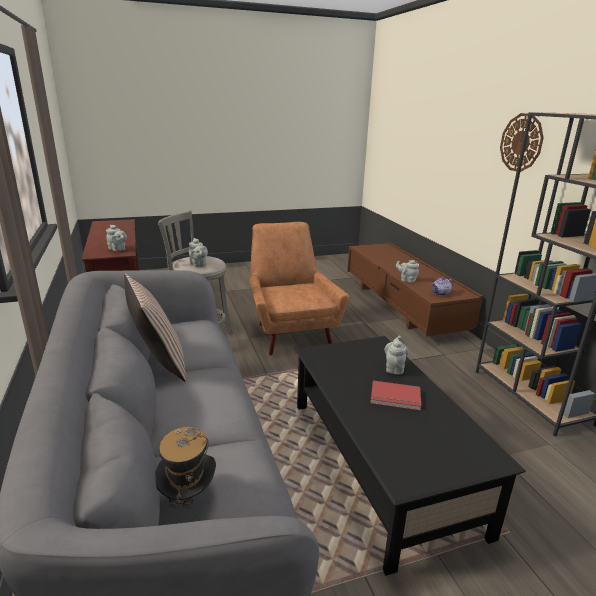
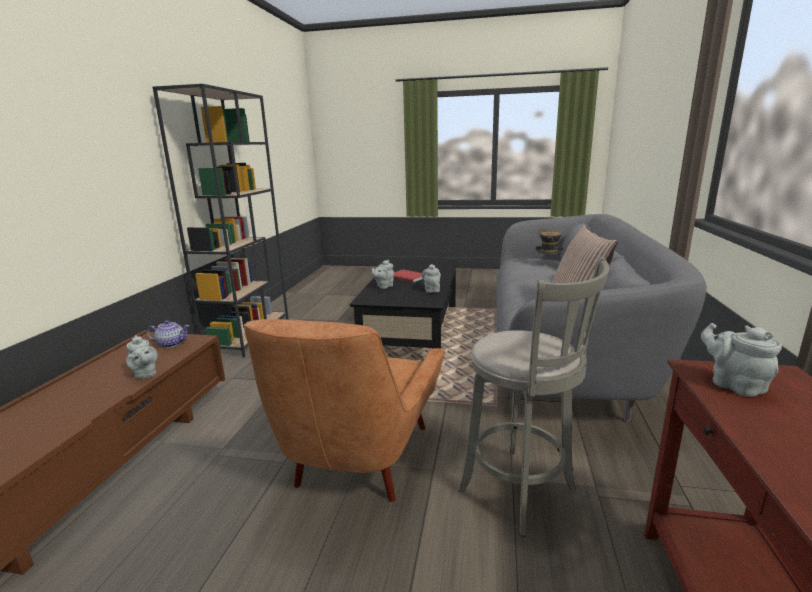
camera: 150 degrees left, 5 degrees down
grey teapot [189,238,208,266] -> grey teapot moved to [422,264,441,293]
wall clock [500,113,544,172] -> none

